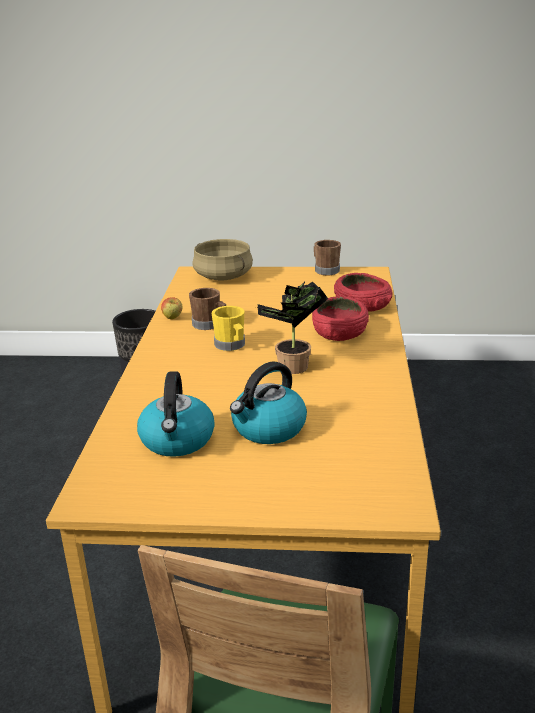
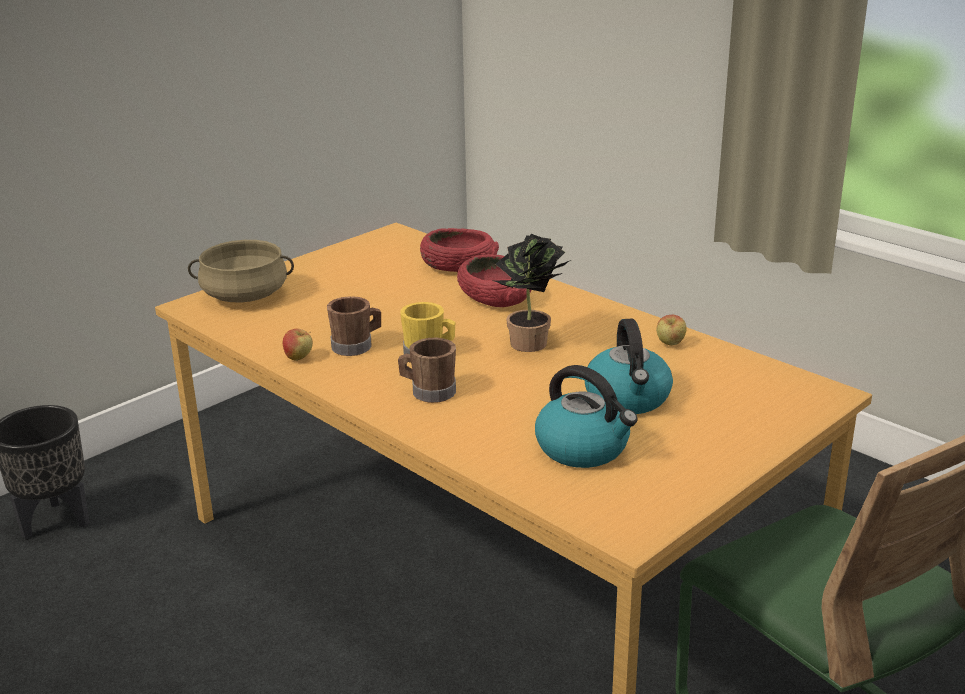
camera: 50 degrees left, 0 degrees up
brown mug [314,240,341,275] -> brown mug moved to [398,338,456,403]
none -> apple [656,315,687,346]

